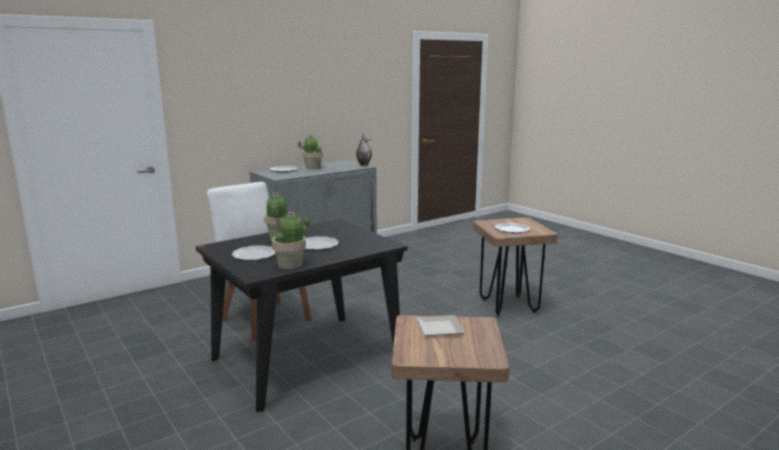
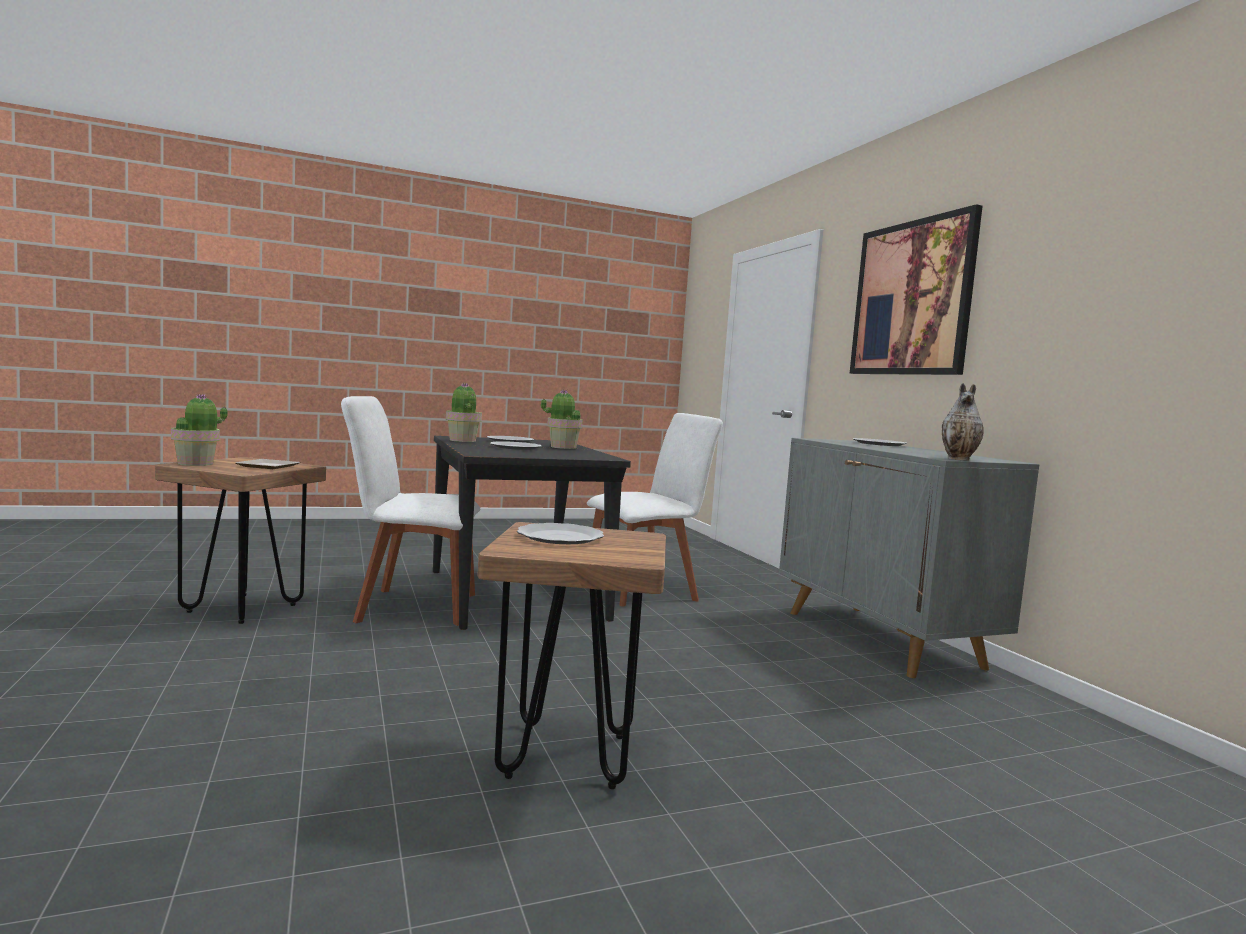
camera: 105 degrees right, 10 degrees down
potted plant [298,135,323,169] -> potted plant moved to [171,394,228,466]
none -> white chair [341,396,480,626]
none -> picture [850,204,982,375]

